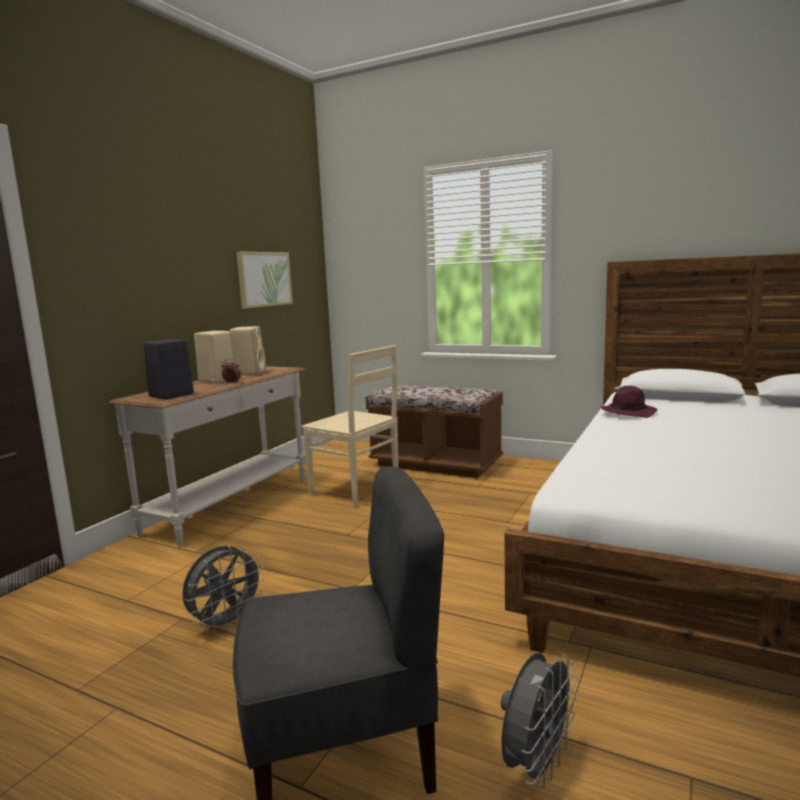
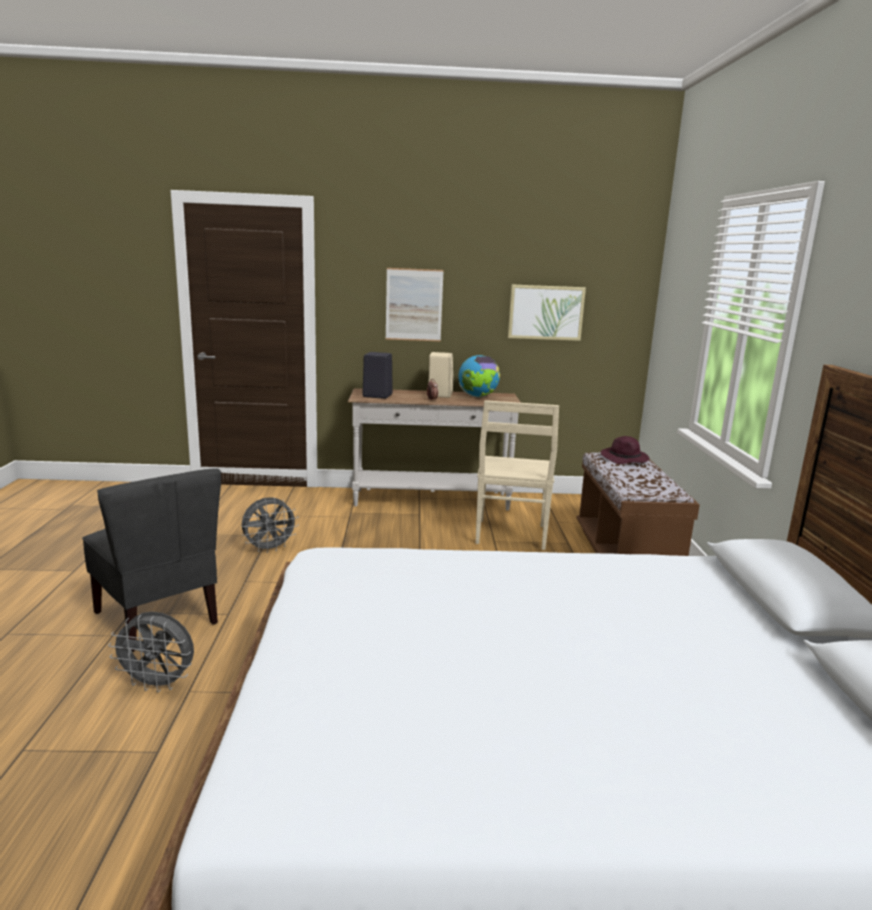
camera: 60 degrees right, 5 degrees up
grey fan [182,546,265,632] -> grey fan turned 45 degrees counterclockwise [241,497,299,553]
beige speaker [230,326,265,375] -> globe [459,355,500,397]
purple hat [600,386,657,418] -> purple hat moved to [601,436,649,464]
none -> picture [386,268,444,341]

